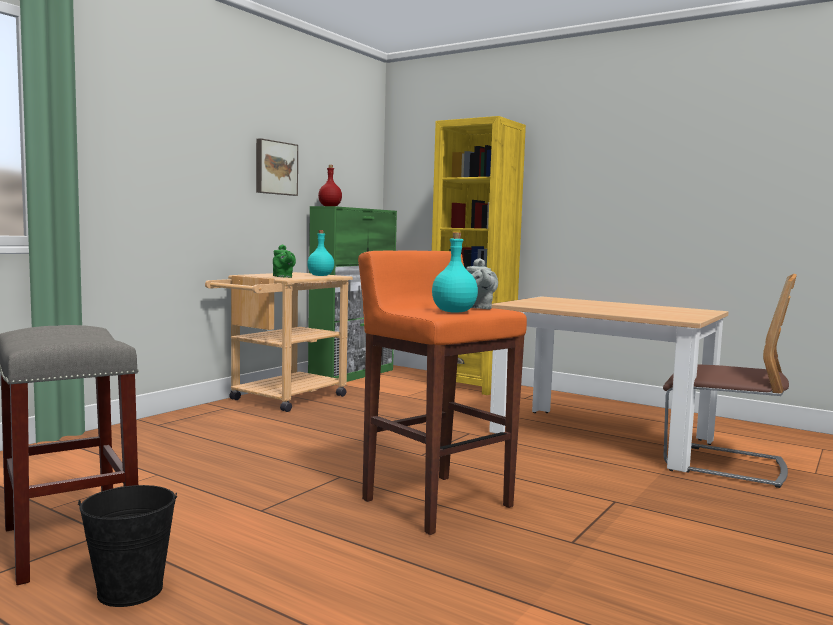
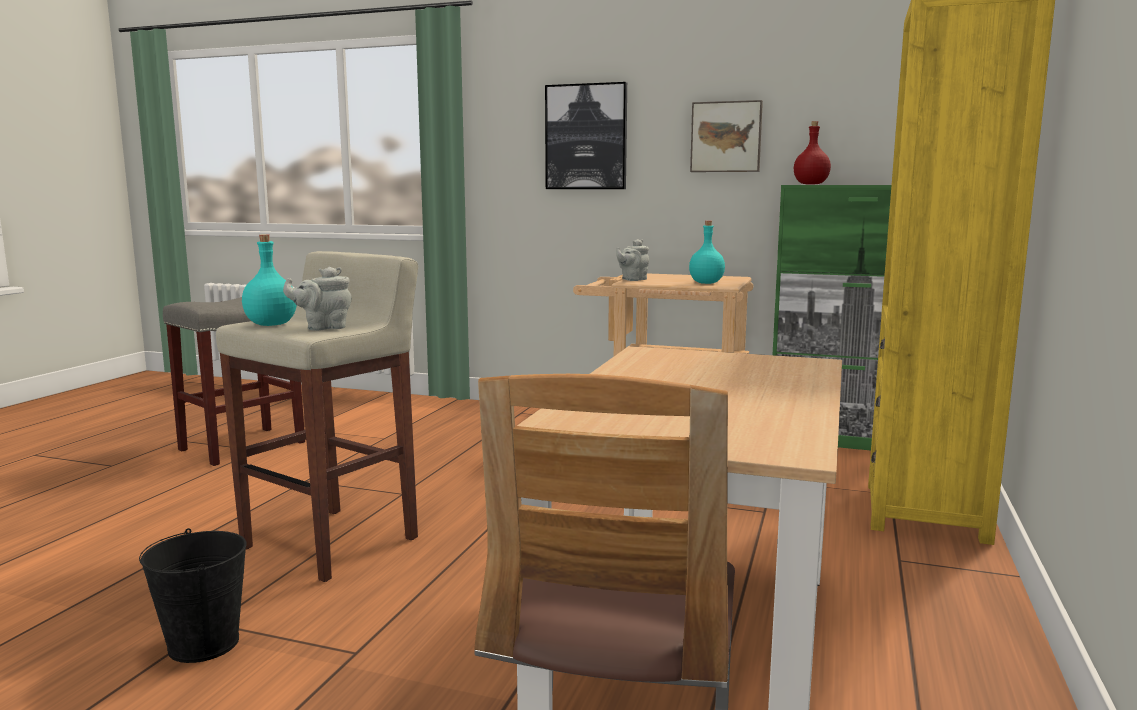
camera: 75 degrees right, 5 degrees up
black bucket [78,485,177,607] -> black bucket moved to [139,528,247,663]
green teapot [273,244,296,278] -> grey teapot [616,239,649,281]
orange stool [358,251,527,535] -> beige stool [216,251,418,582]
none -> picture [545,82,627,189]

